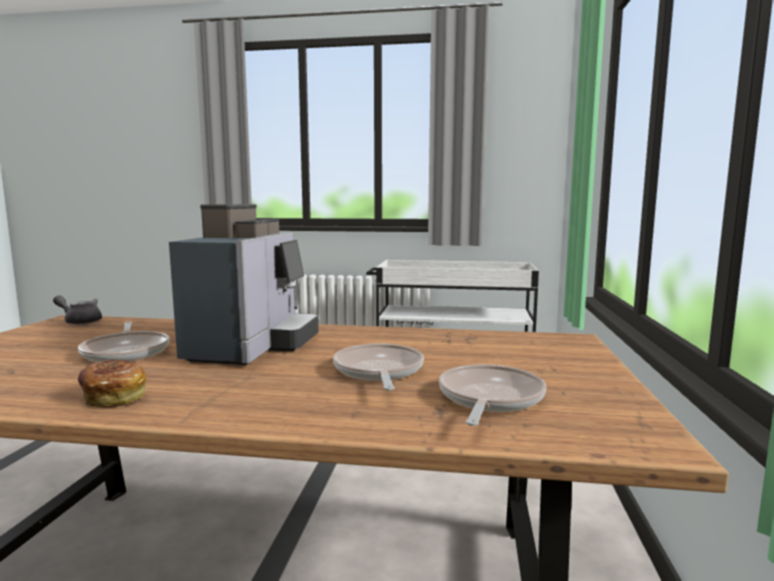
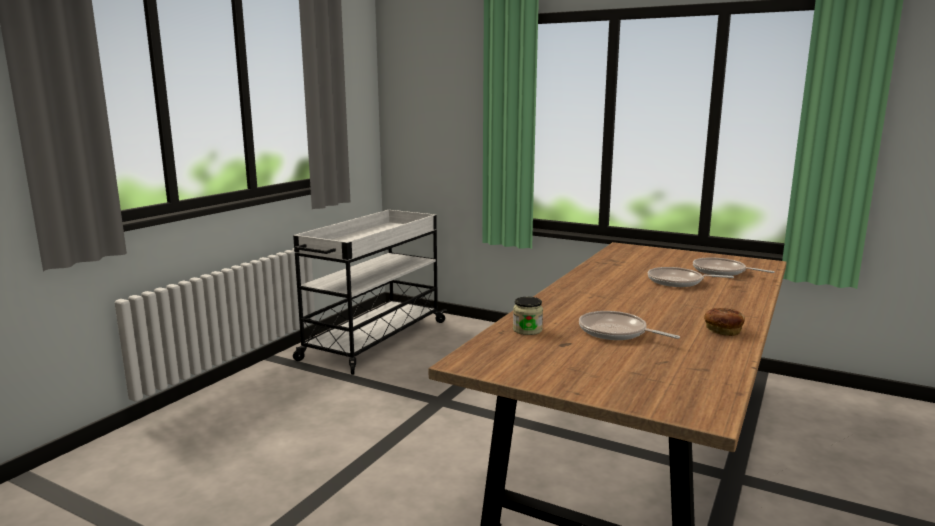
camera: 70 degrees left, 5 degrees up
grey teapot [53,295,102,325] -> none
frying pan [78,322,170,362] -> frying pan turned 135 degrees counterclockwise [579,311,680,340]
coffee machine [169,204,319,365] -> none
none -> jar [513,297,543,335]

